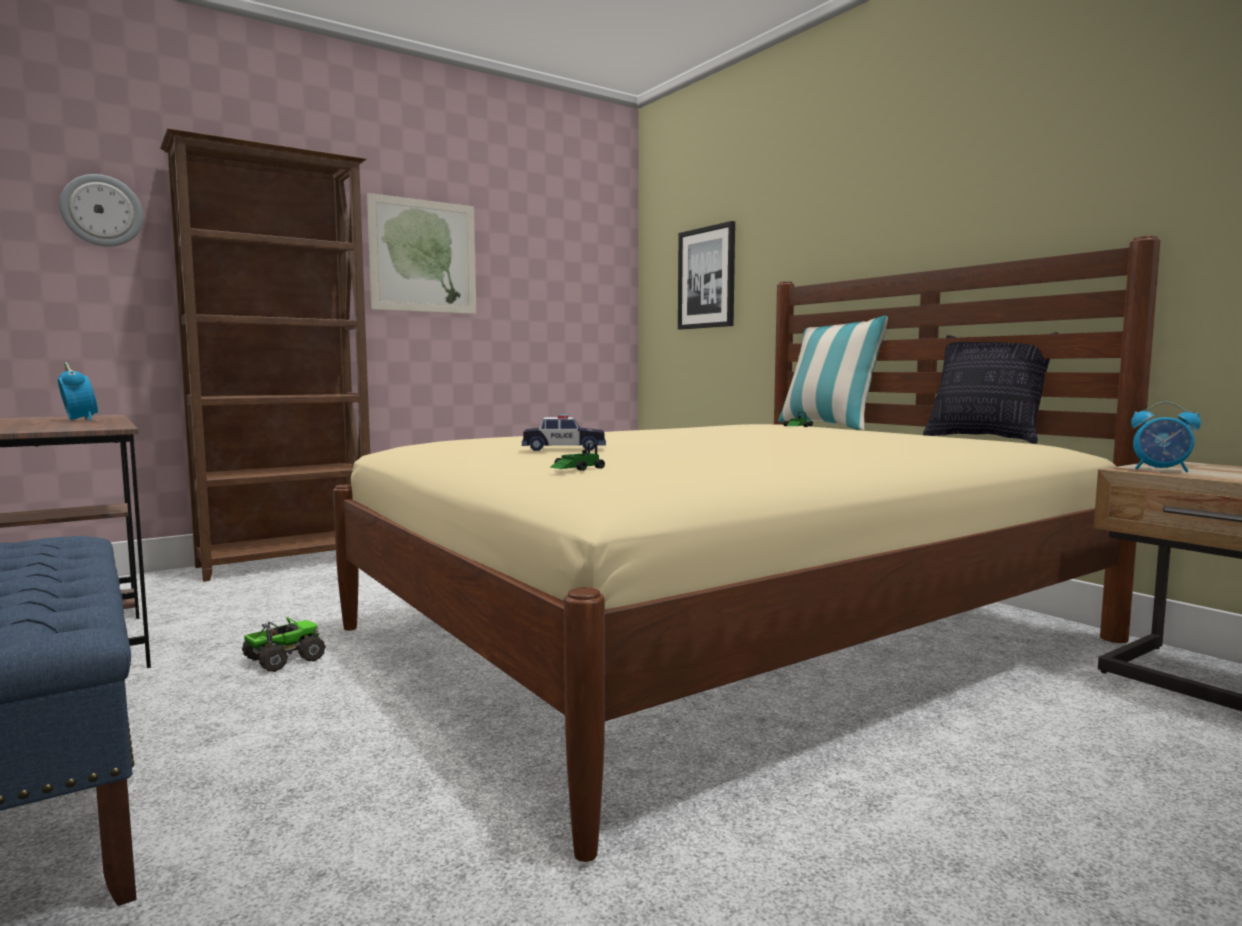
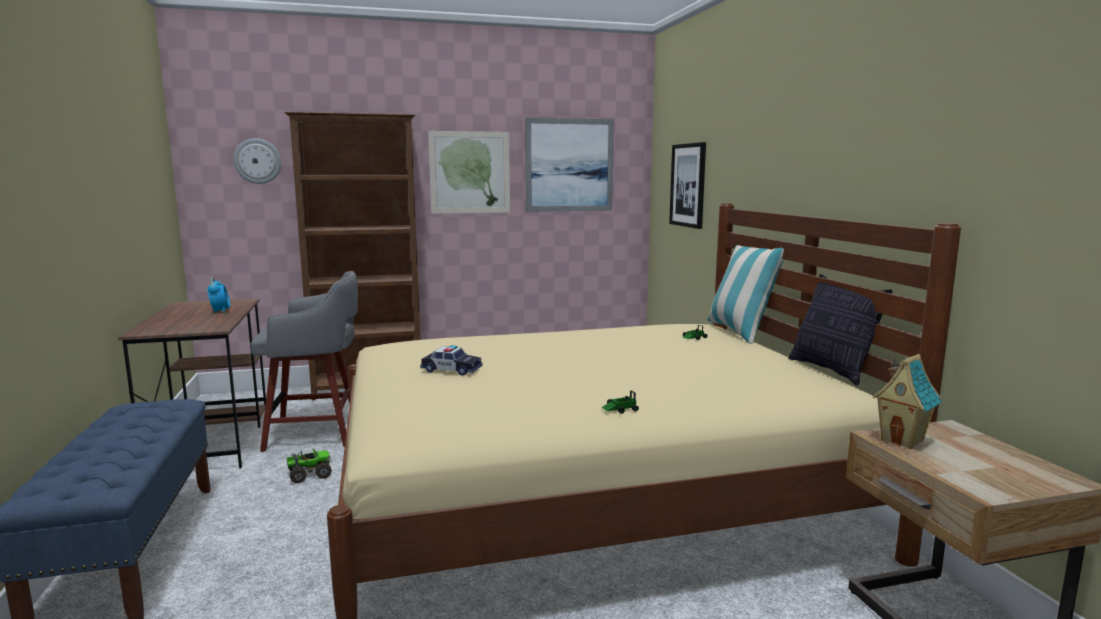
camera: 20 degrees right, 5 degrees up
toy car [550,443,605,471] -> toy car moved to [602,391,639,414]
alarm clock [1131,402,1201,472] -> toy house [873,354,942,449]
none -> grey stool [251,271,358,452]
none -> picture [525,117,614,212]

